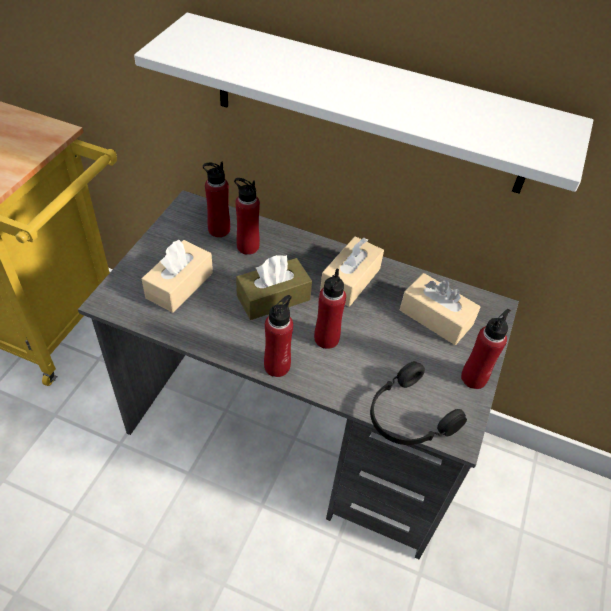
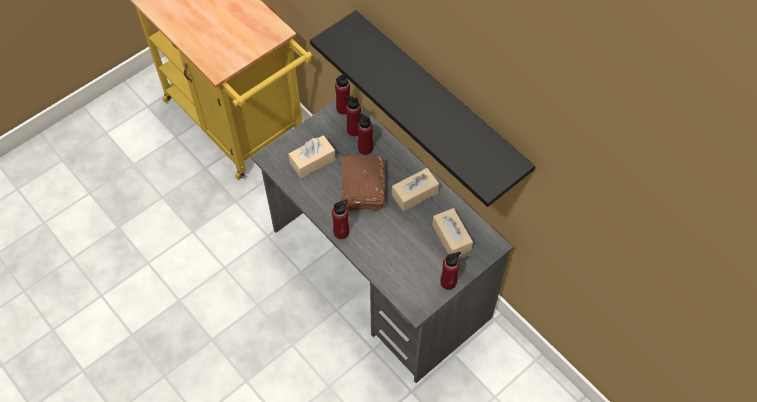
camera: 30 degrees right, 10 degrees up
white shelf [134,13,593,194] -> black shelf [310,10,535,207]
brown tissue box [236,255,312,320] -> brown book [341,155,385,211]
red bottle [314,269,346,349] -> red bottle moved to [335,75,350,115]
black headphones [370,361,467,445] -> none

